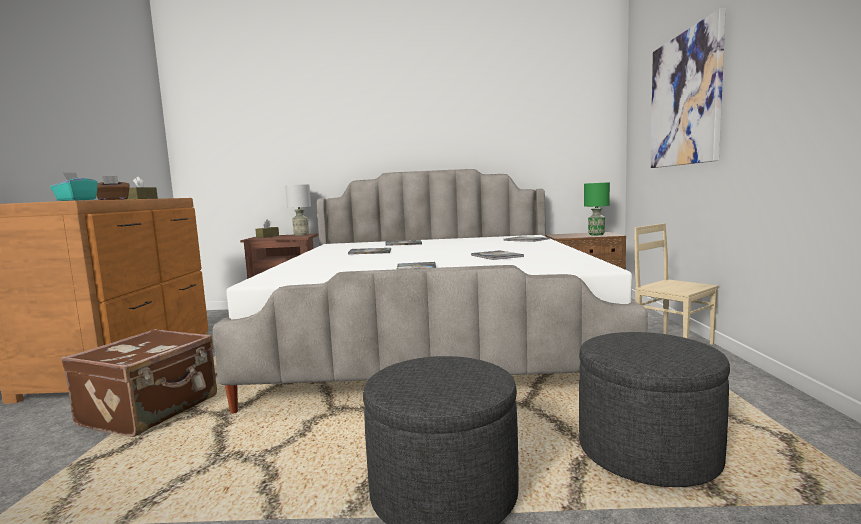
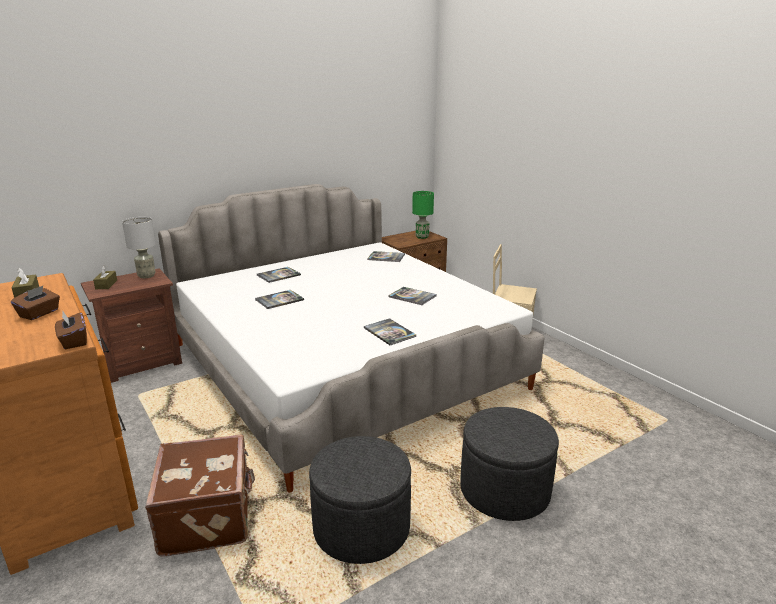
camera: 35 degrees left, 15 degrees up
turquoise tissue box [50,172,98,201] -> brown tissue box [55,311,87,349]
grey ottoman [579,332,730,487] -> grey ottoman moved to [309,436,411,564]
picture [650,8,726,168] -> none

